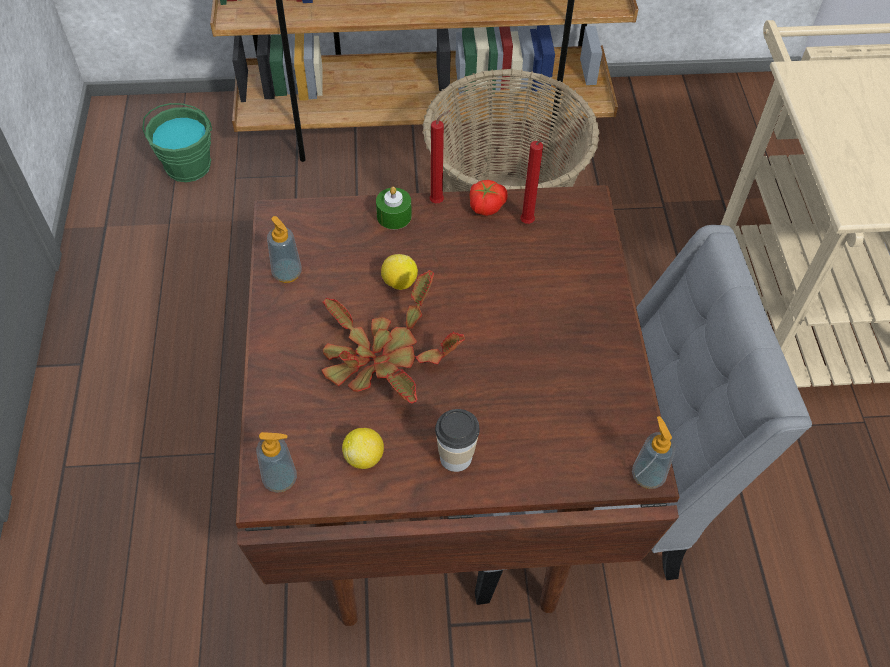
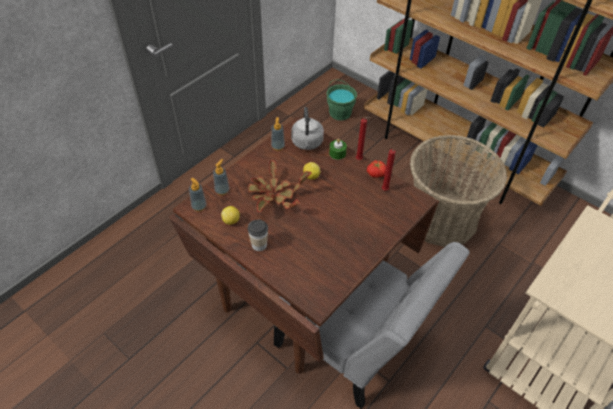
camera: 45 degrees right, 5 degrees down
soap dispenser [632,416,676,489] -> soap dispenser moved to [213,159,229,195]
none -> grey kettle [291,107,324,150]

